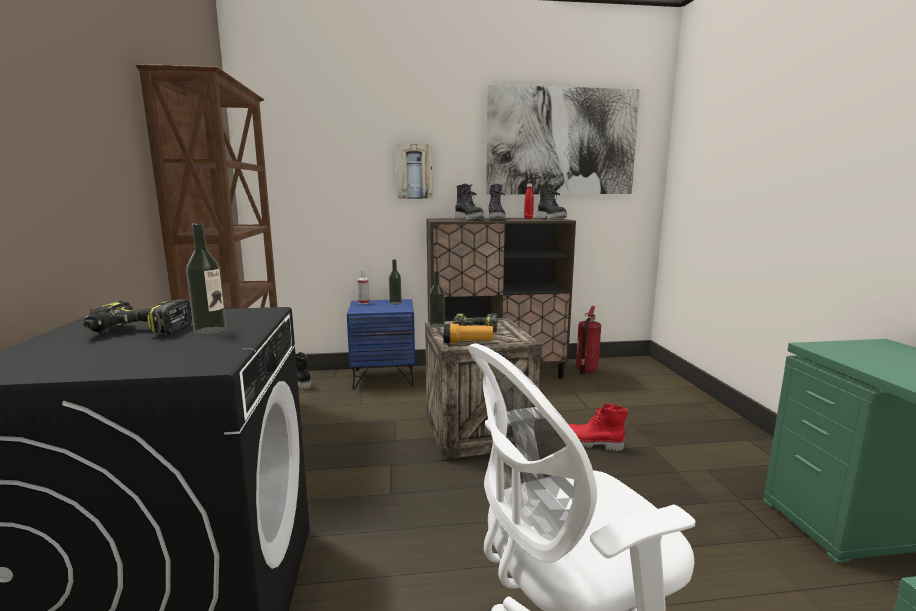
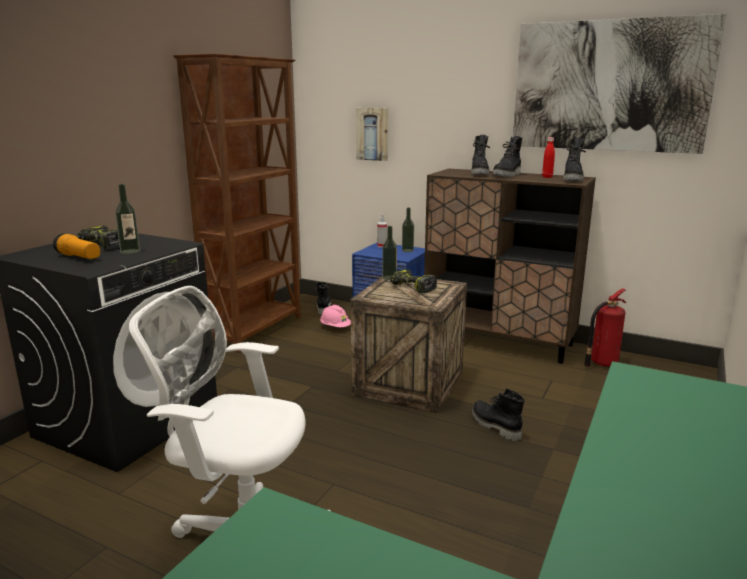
camera: 35 degrees right, 5 degrees up
picture [396,144,432,199] -> picture moved to [356,108,388,161]
flashlight [443,324,493,343] -> flashlight moved to [53,233,100,259]
red boot [568,404,628,451] -> black boot [472,389,525,441]
none -> pink hard hat [320,305,351,327]

